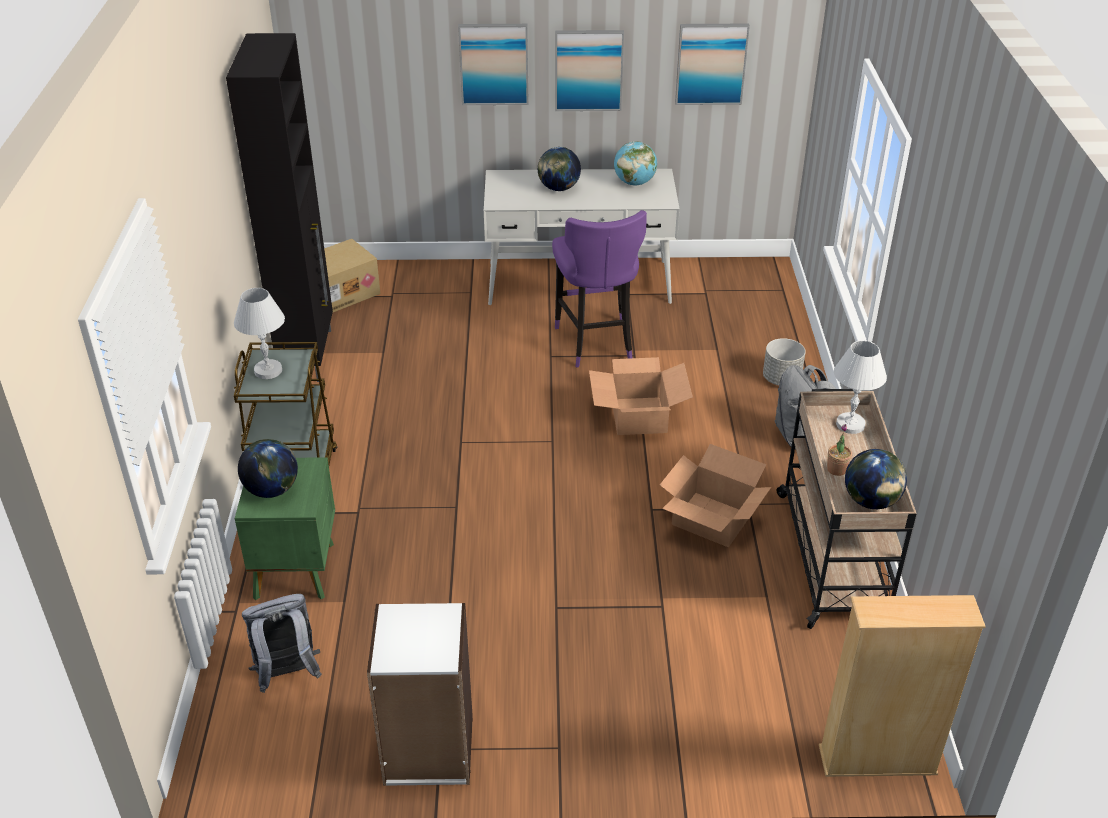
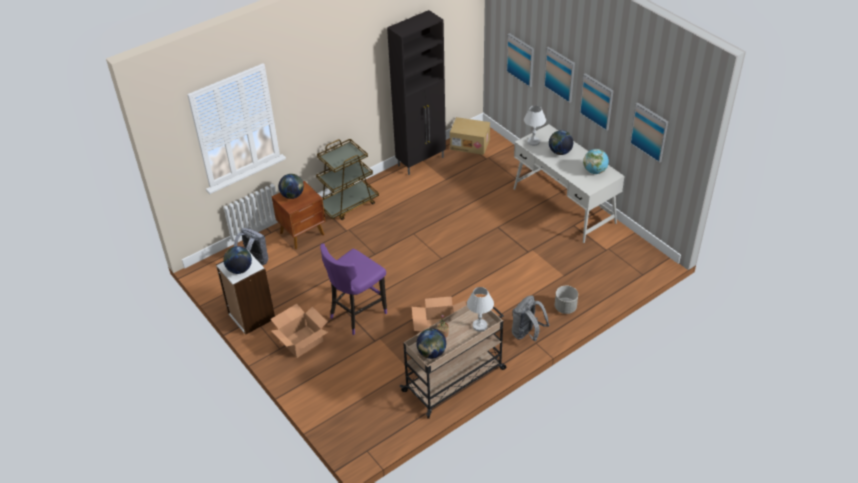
camera: 55 degrees right, 5 degrees up
white table lamp [234,288,285,379] -> white table lamp moved to [524,105,546,146]
green nightstand [235,457,335,600] -> brown nightstand [272,181,326,249]
purple stool [552,210,647,368] -> purple stool moved to [320,243,387,335]
cardboard box [589,357,693,435] -> cardboard box moved to [270,304,328,358]
beige bookcase [819,595,986,777] -> none
none -> globe [223,246,252,274]
none -> picture [506,33,534,87]

